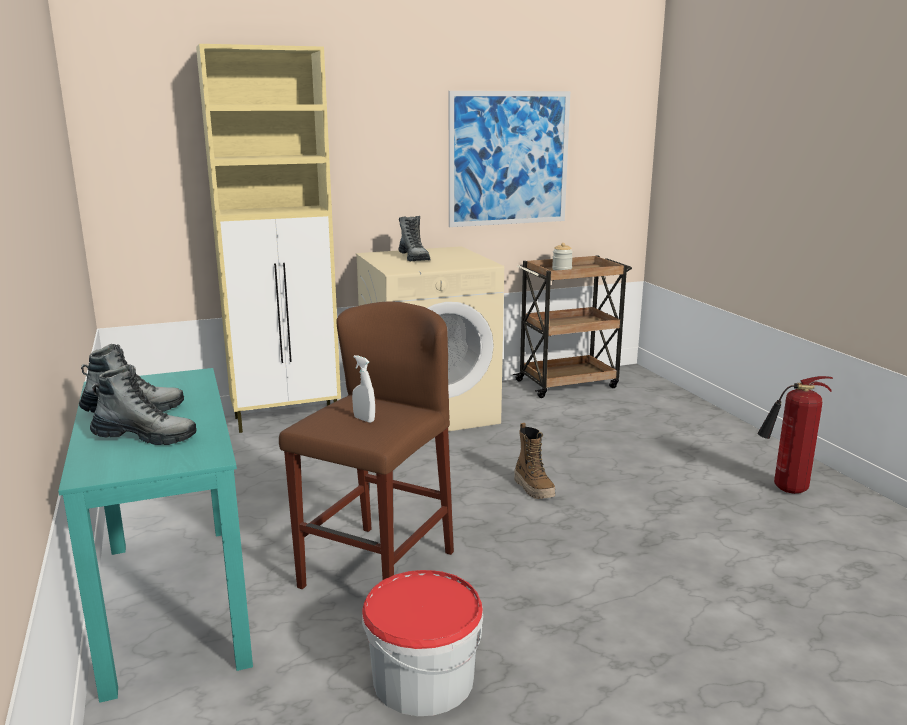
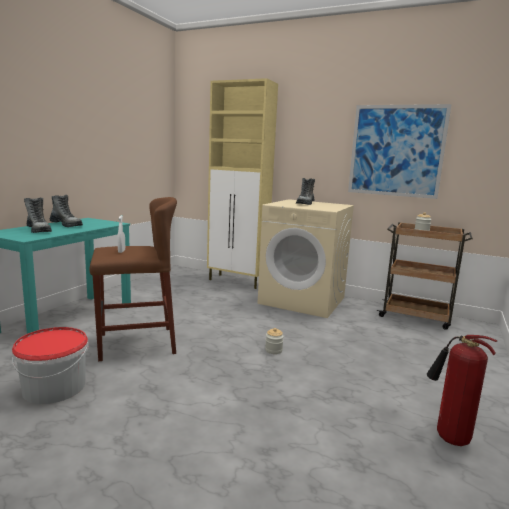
camera: 45 degrees right, 5 degrees down
boot [514,423,555,499] -> jar [265,328,284,354]

